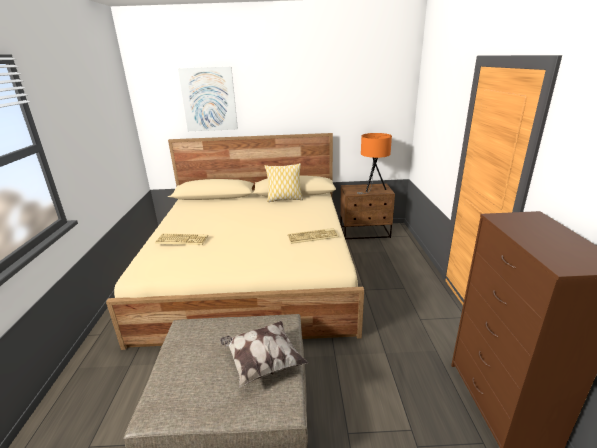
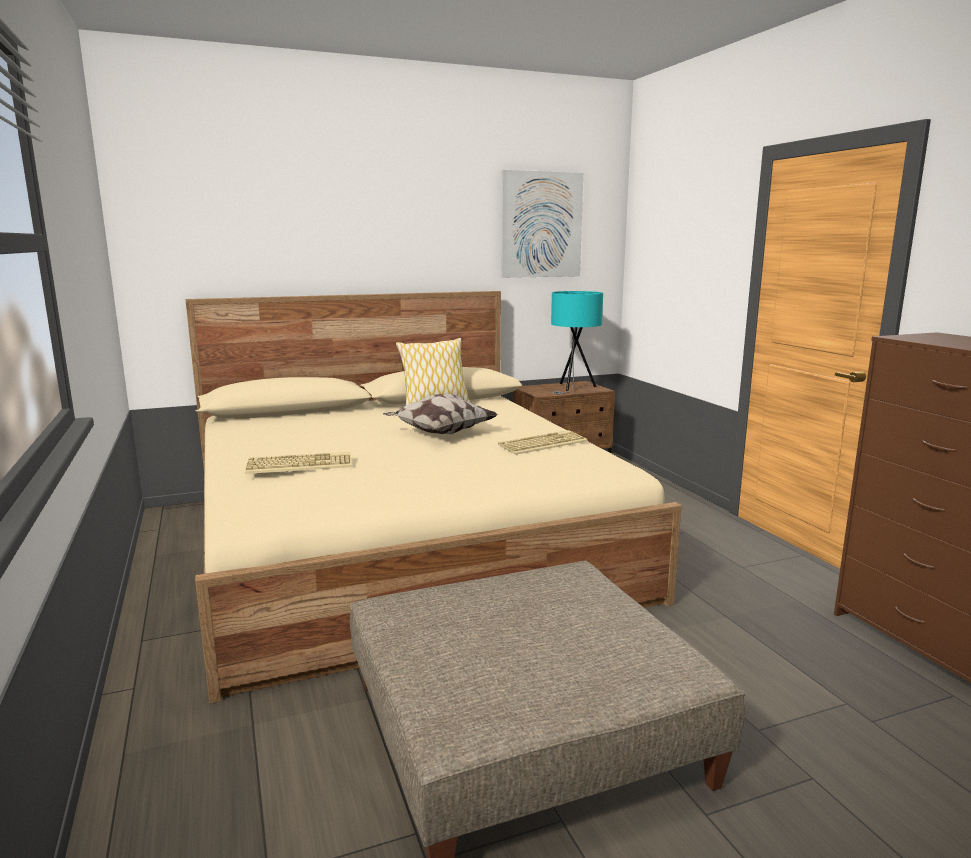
camera: 20 degrees left, 10 degrees down
picture [178,67,238,131] -> picture moved to [501,170,583,278]
pillow [220,321,308,388] -> pillow moved to [383,394,498,434]
orange table lamp [357,133,392,194] -> turquoise table lamp [551,291,603,394]

